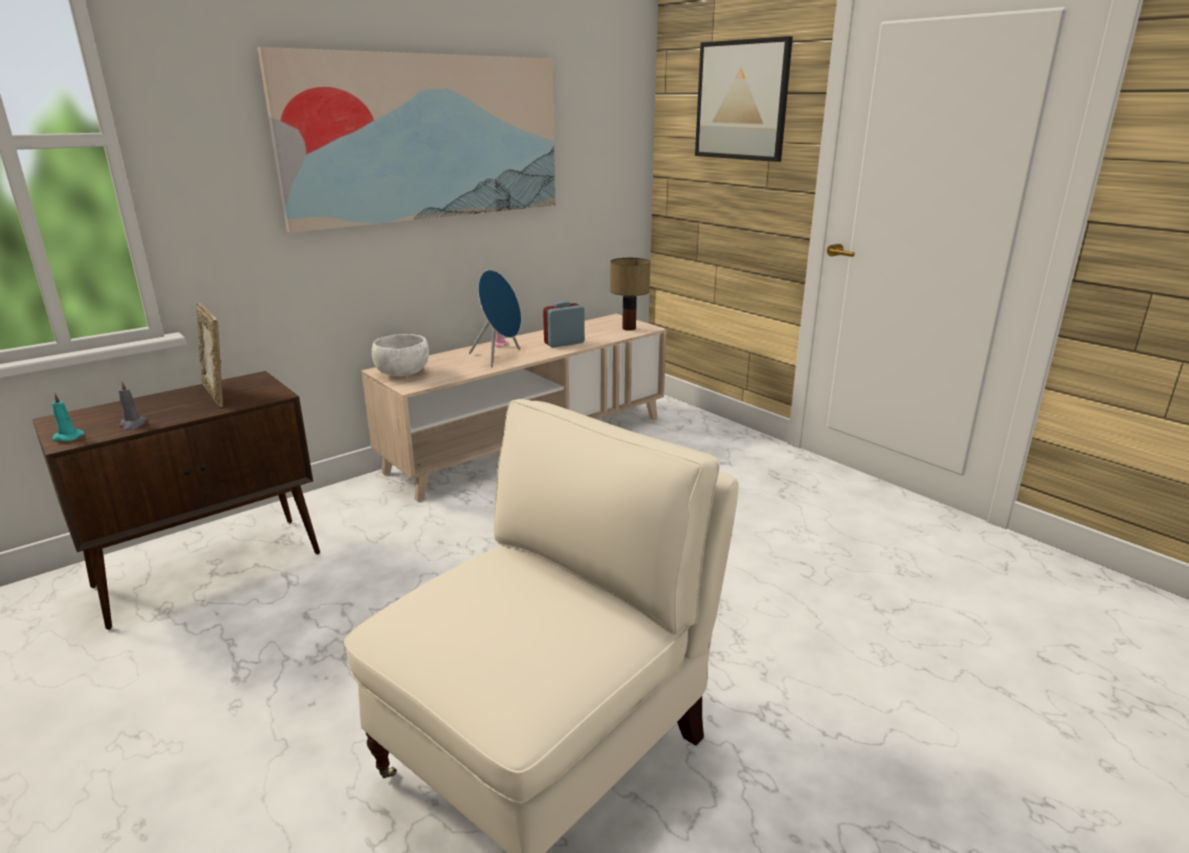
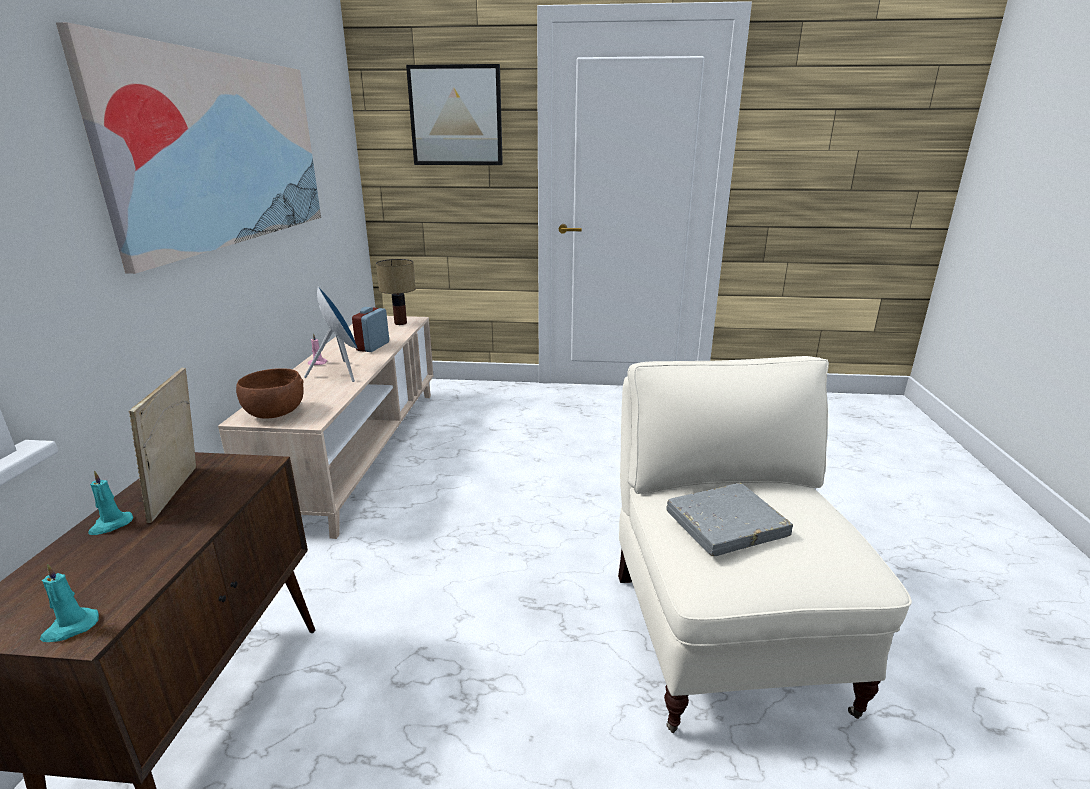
camera: 45 degrees left, 0 degrees up
grey candle [119,381,147,430] -> none
picture frame [196,303,223,407] -> picture frame turned 75 degrees clockwise [129,368,196,523]
white bowl [372,334,429,376] -> brown bowl [236,368,304,419]
none -> turquoise candle [88,471,133,535]
none -> grey book [666,483,793,556]

